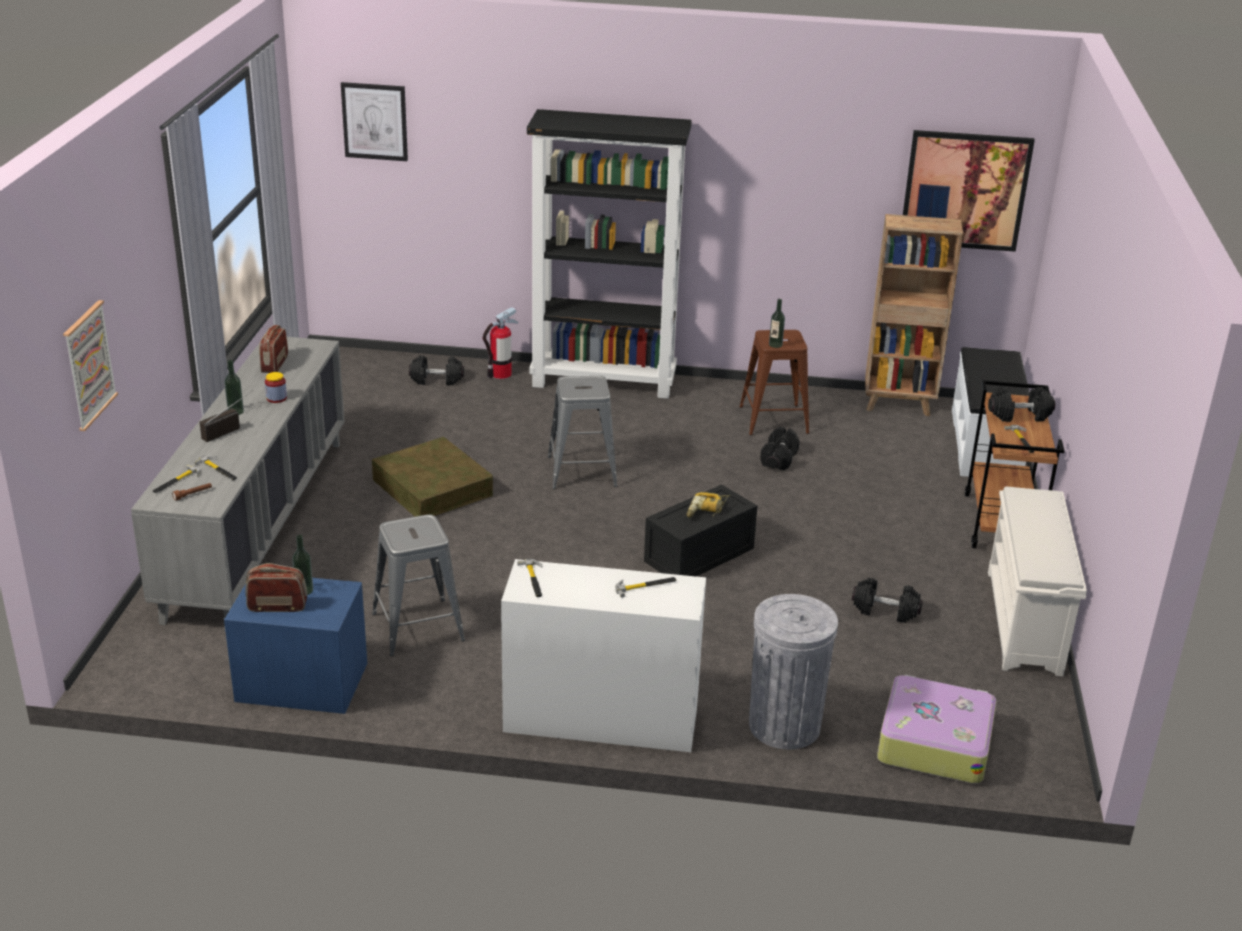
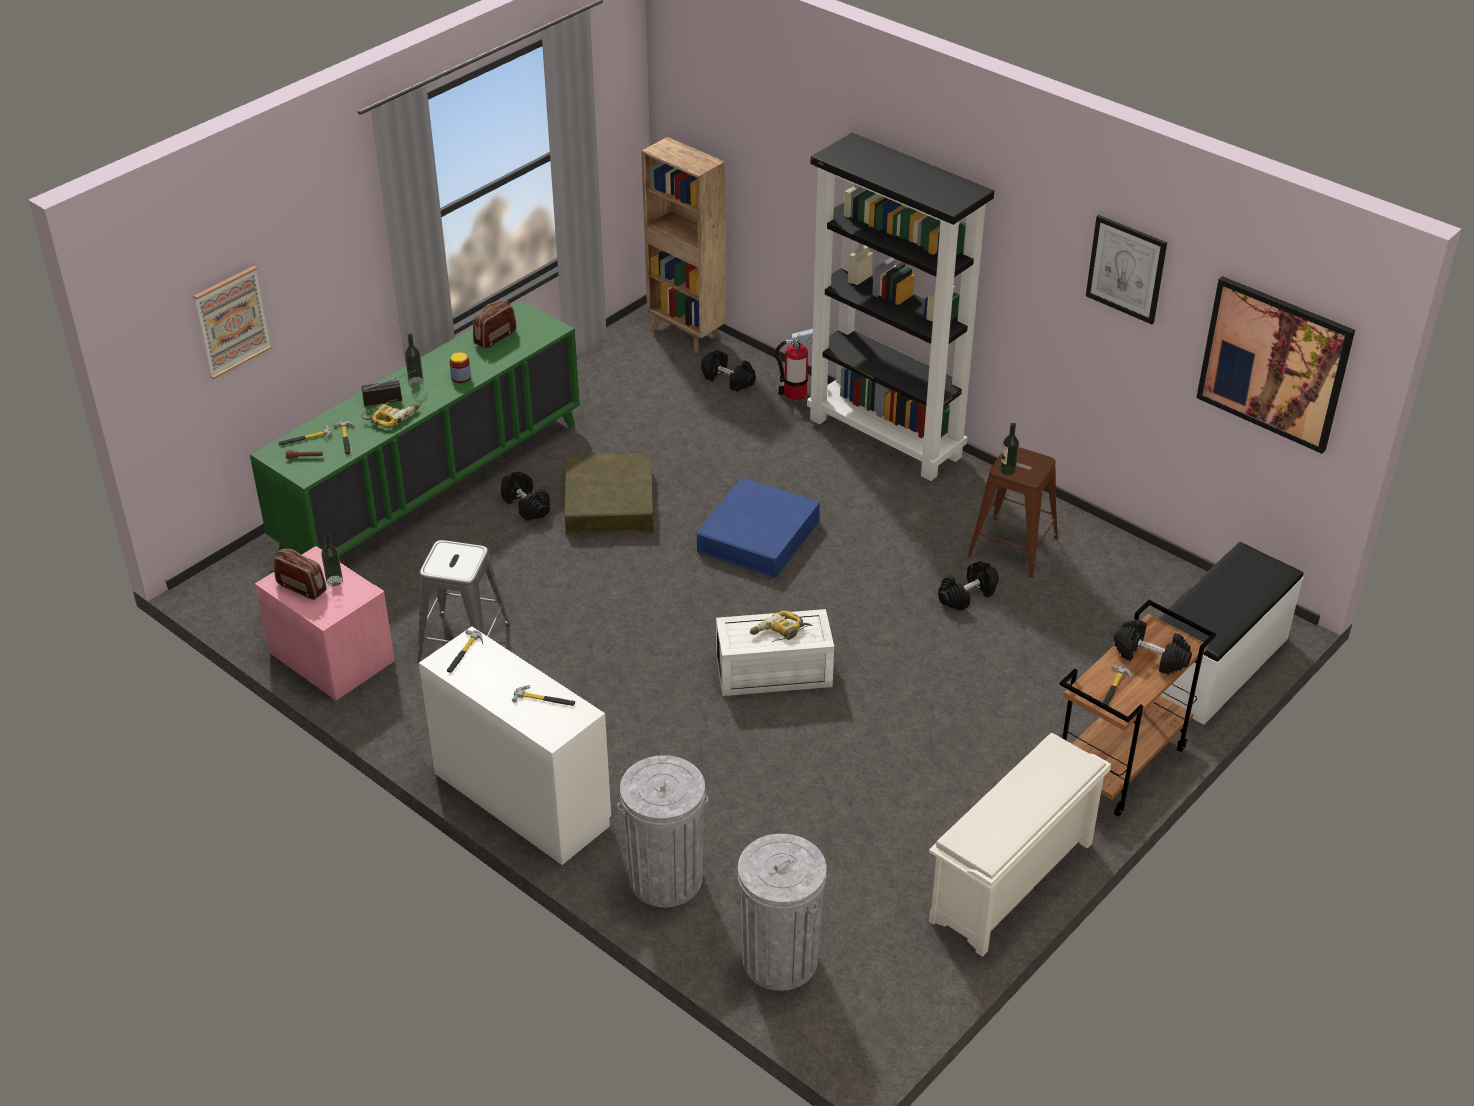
camera: 35 degrees right, 10 degrees up
grey cabinet [131,337,345,631] -> green cabinet [250,301,580,556]
blue nightstand [224,578,367,714] -> pink nightstand [255,546,395,701]
picture [341,82,408,161] -> picture moved to [1086,215,1167,324]
grey stool [548,376,617,489] -> blue storage box [697,477,820,578]
black storage box [644,485,757,576] -> white storage box [716,609,834,696]
black dumbbell [852,578,923,623] -> black dumbbell moved to [501,471,550,521]
brown bookcase [865,214,963,416] -> brown bookcase moved to [641,137,725,353]
suitcase [877,674,997,784] -> grey trash can [738,834,826,991]
none -> power drill [361,399,420,427]

